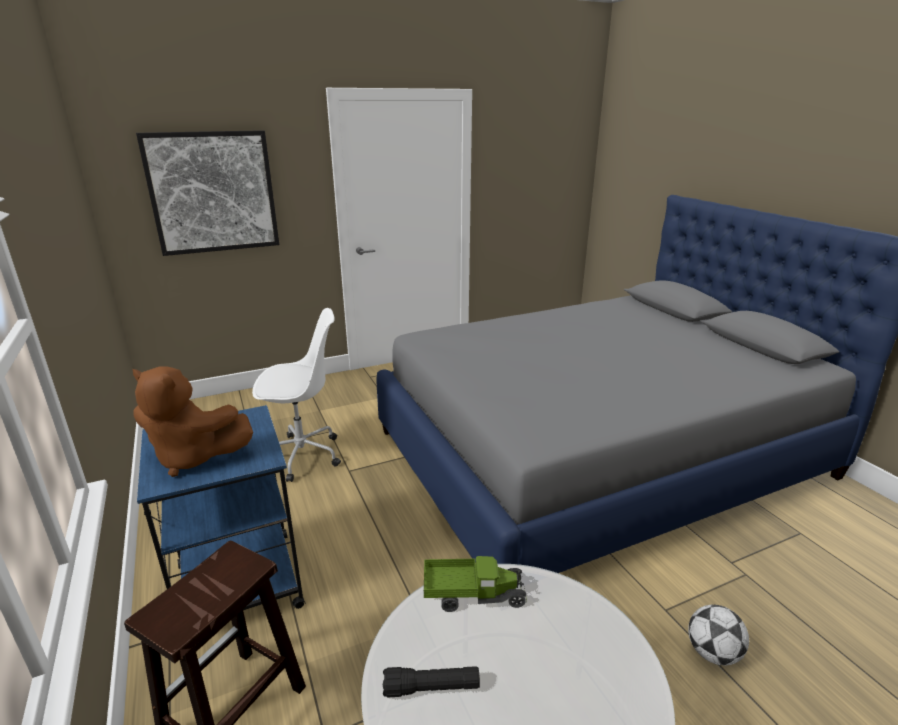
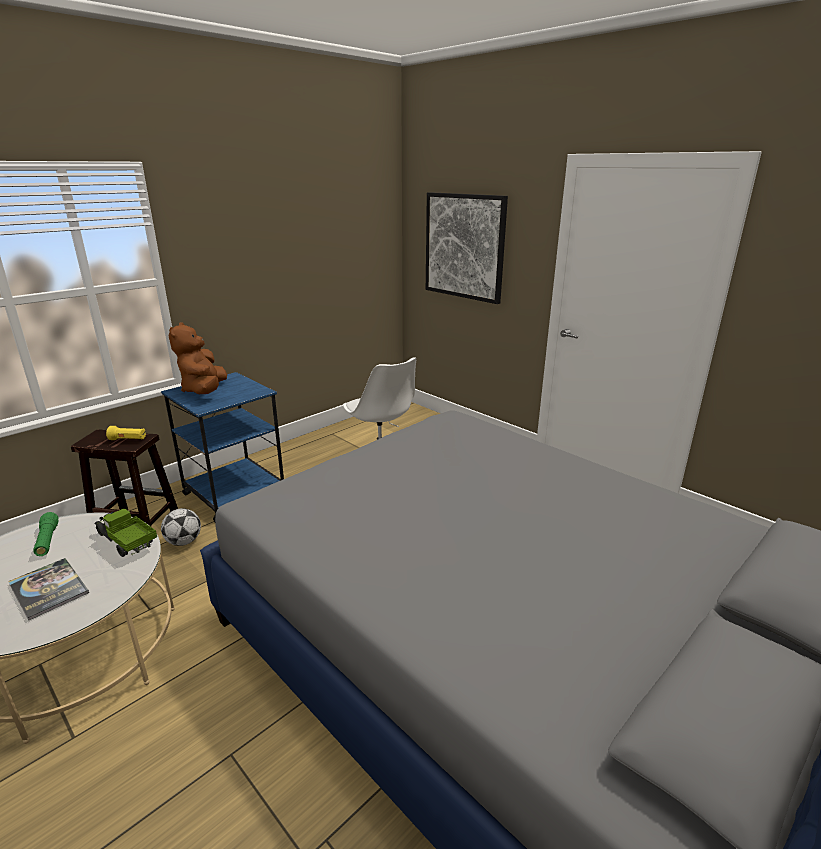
camera: 70 degrees right, 0 degrees up
black flashlight [383,666,480,697] -> green flashlight [33,512,59,556]
toy truck [424,555,527,612] -> toy truck turned 150 degrees clockwise [94,509,157,557]
football [688,605,749,666] -> football moved to [161,508,201,546]
none -> book [8,558,89,621]
none -> yellow flashlight [106,426,146,440]

